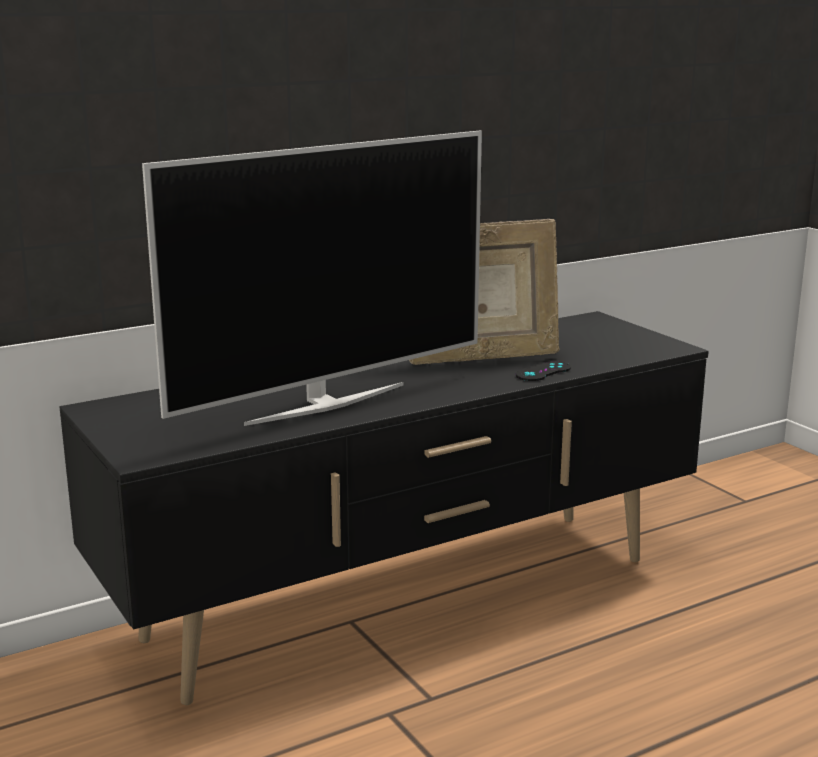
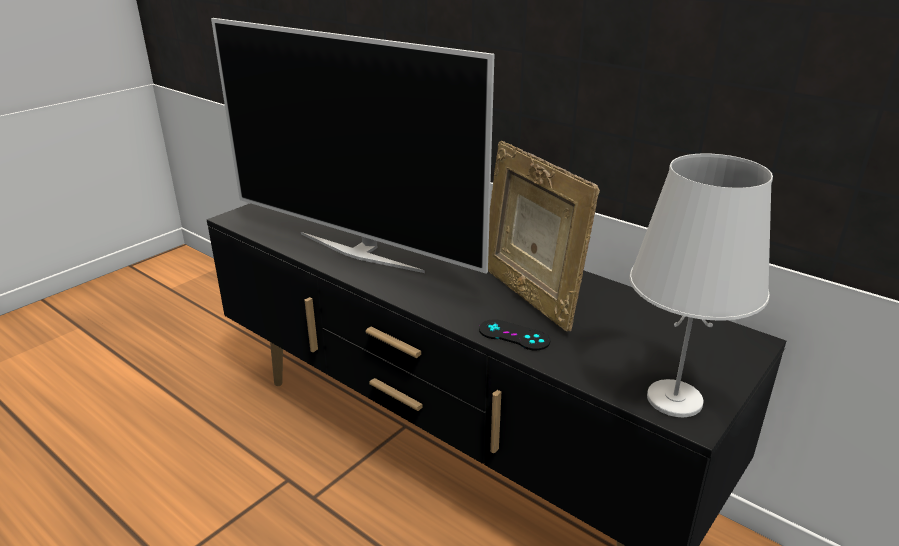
camera: 70 degrees right, 10 degrees up
none -> white table lamp [629,154,773,417]

